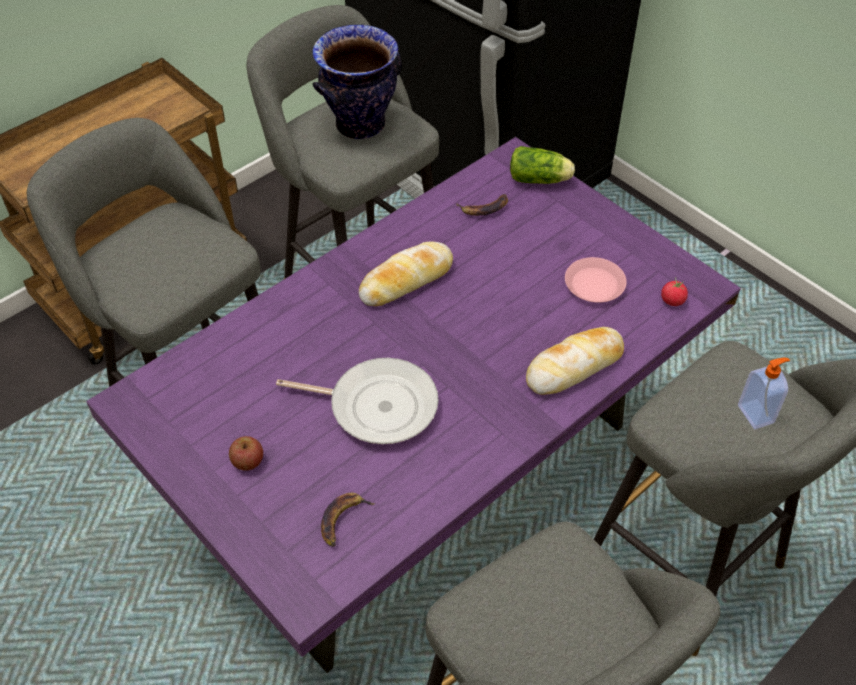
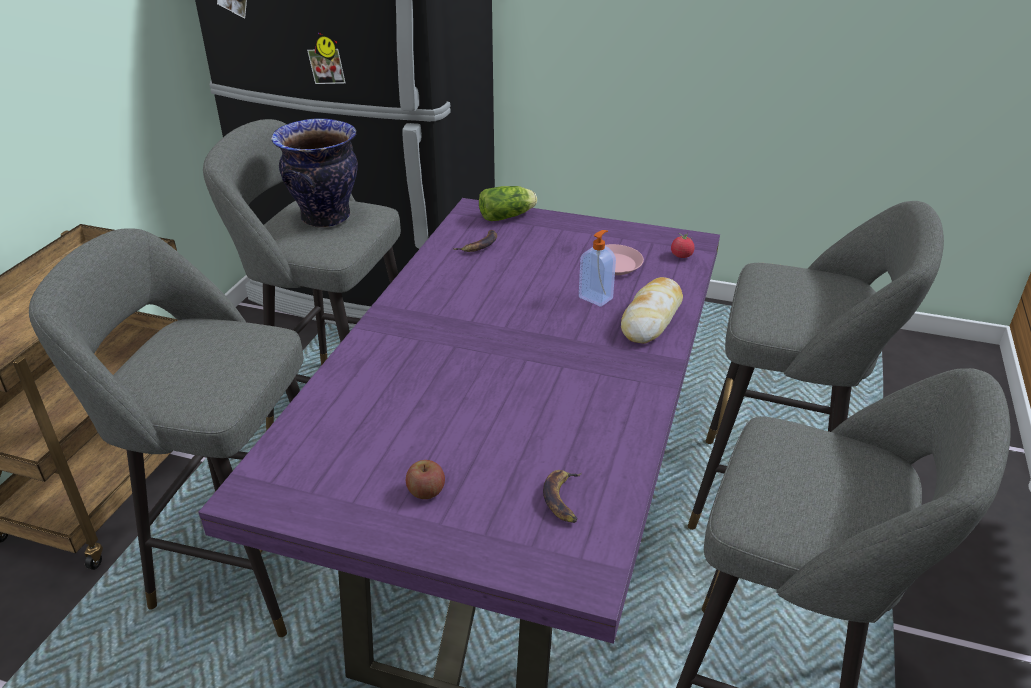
camera: 30 degrees left, 15 degrees down
frying pan [276,358,439,444] -> none
bread [359,242,453,306] -> none
soap dispenser [738,358,790,429] -> soap dispenser moved to [579,230,616,307]

